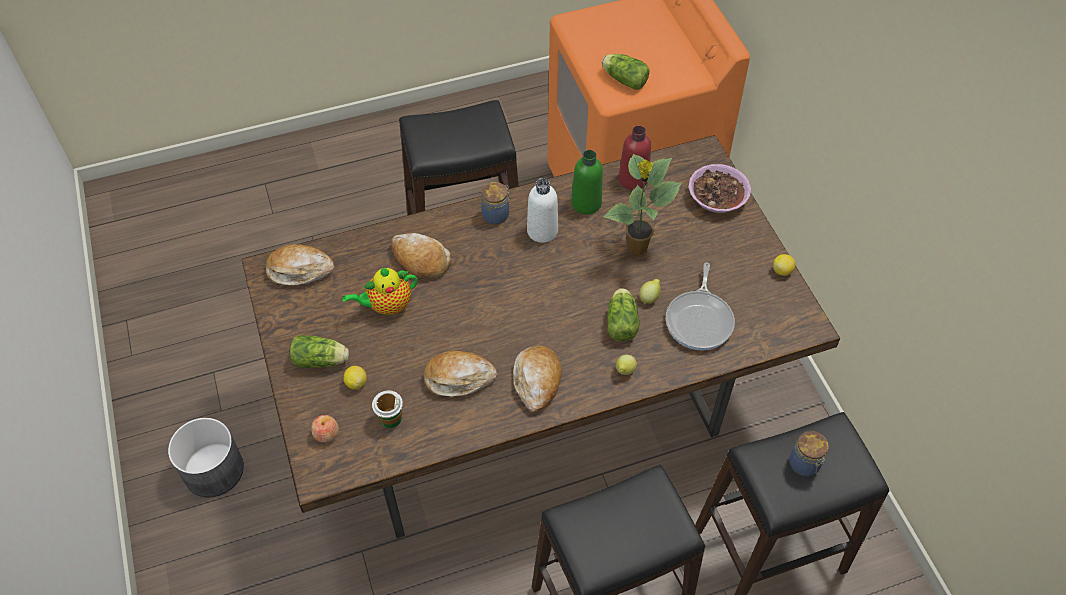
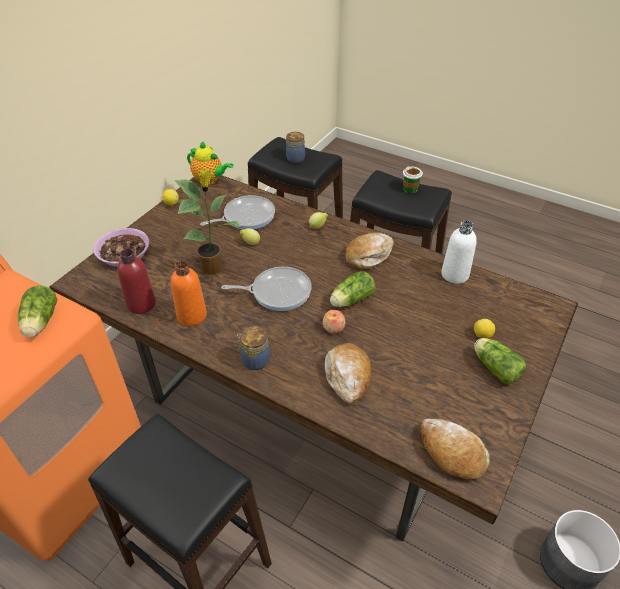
camera: 130 degrees left, 10 degrees down
apple [311,415,339,443] -> apple moved to [323,310,346,334]
teapot [342,268,418,315] -> teapot moved to [187,142,233,184]
cup [372,391,403,428] -> cup moved to [403,166,423,193]
bread [423,351,498,397] -> none
white bottle [527,178,558,243] -> white bottle moved to [441,220,477,284]
green bottle [571,150,603,215] -> orange bottle [171,260,207,326]
lettuce [607,288,640,341] -> lettuce moved to [330,271,375,307]
none -> frying pan [221,267,312,311]

